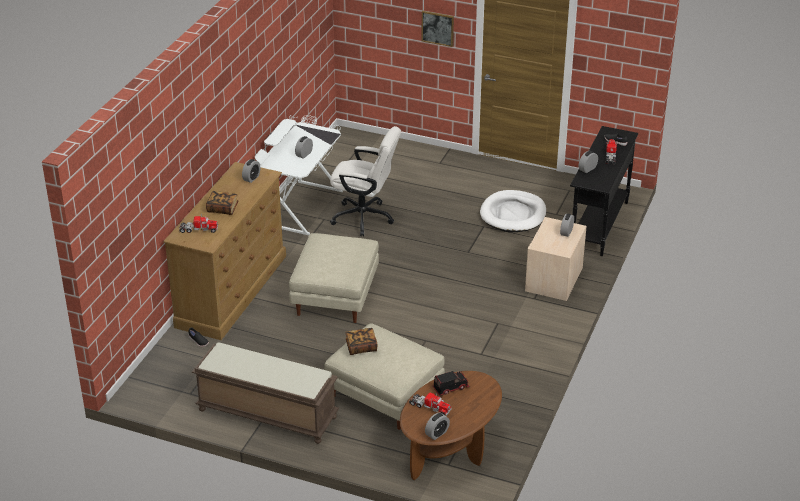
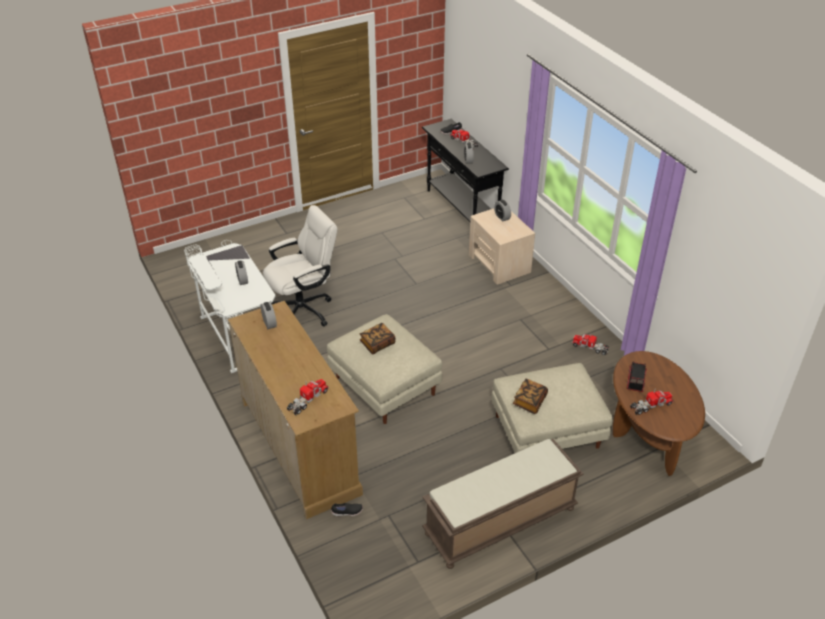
camera: 50 degrees left, 5 degrees up
book [206,191,238,215] -> book moved to [360,323,396,354]
picture [421,11,454,47] -> none
alarm clock [425,413,450,440] -> none
white dog bed [480,190,546,232] -> none
none -> toy truck [572,333,610,356]

